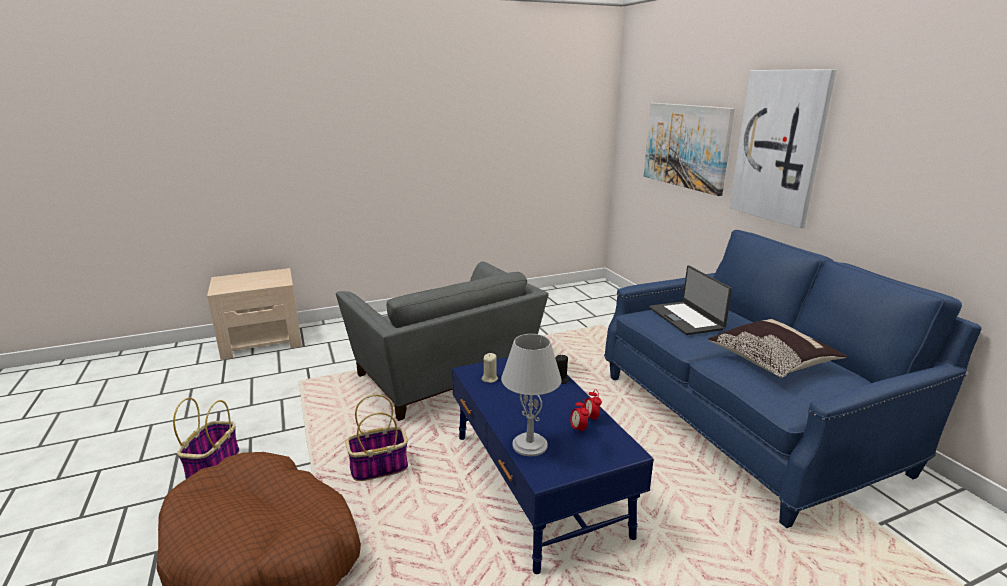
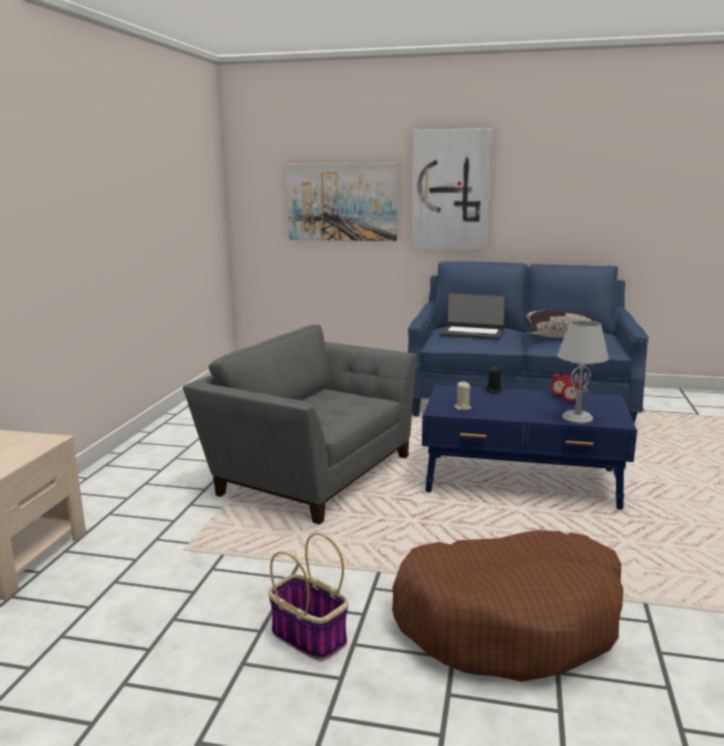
camera: 55 degrees left, 5 degrees down
grey armchair [336,261,549,421] -> grey armchair turned 150 degrees counterclockwise [183,325,417,525]
basket [345,394,408,481] -> none

